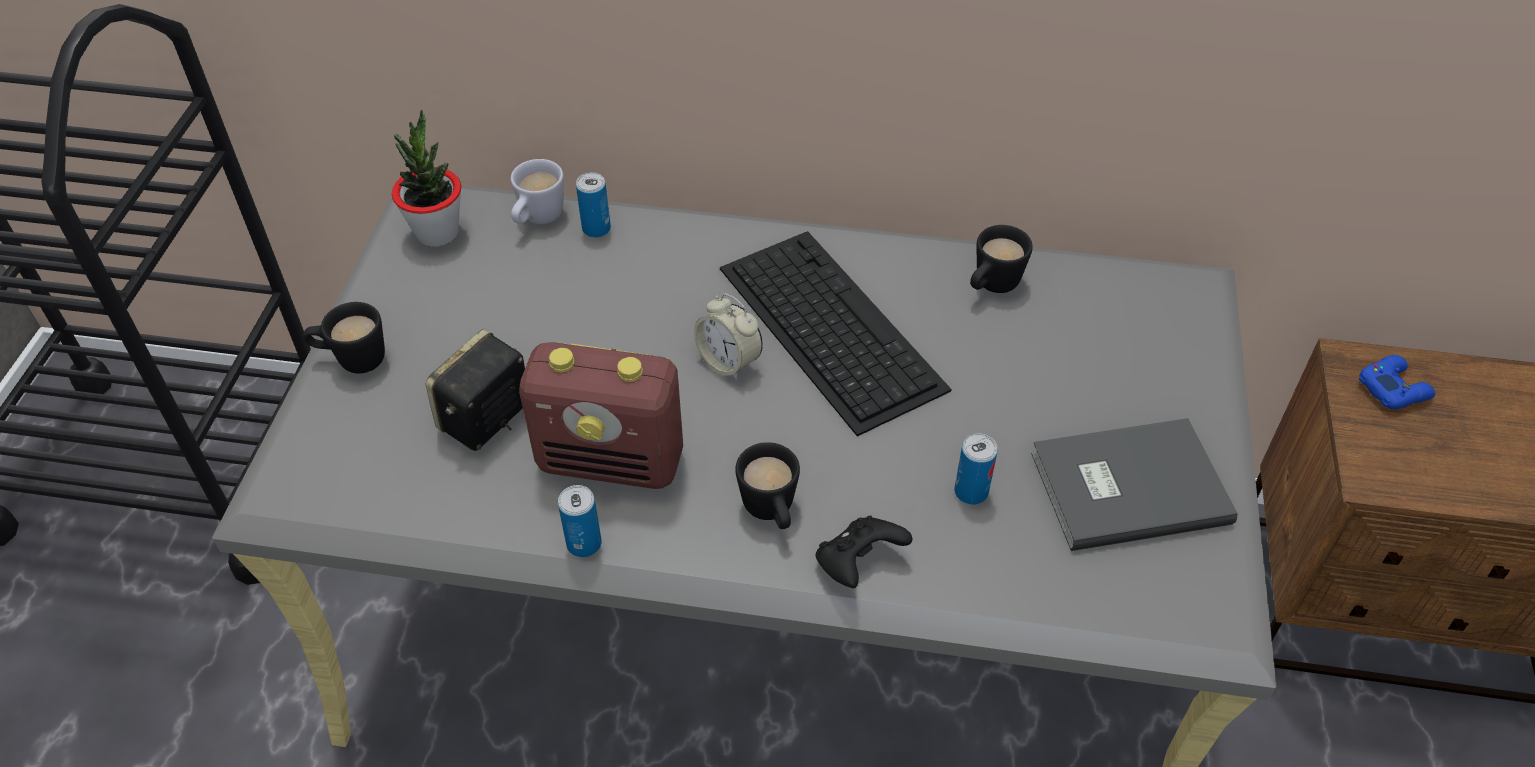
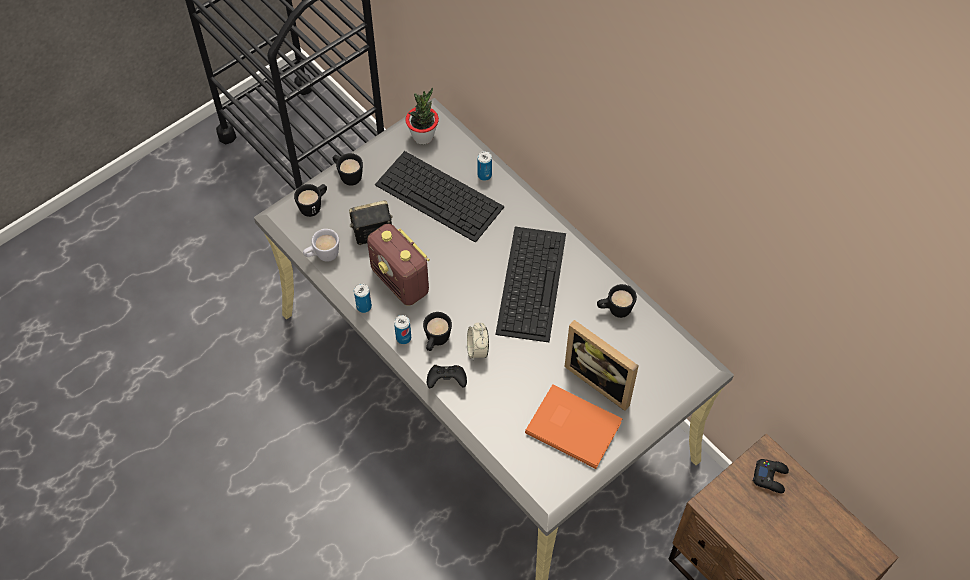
camera: 40 degrees right, 10 degrees up
white mug [511,159,564,224] -> white mug moved to [303,229,339,262]
alarm clock [694,293,763,380] -> alarm clock moved to [467,322,489,360]
can [954,433,998,505] -> can moved to [394,315,411,344]
grey book [1031,418,1238,551] -> orange book [525,384,622,469]
blue game controller [1359,355,1436,409] -> black game controller [753,459,789,493]
none -> black mug [294,184,327,217]
none -> keyboard [375,151,505,243]
none -> picture frame [564,320,639,411]

